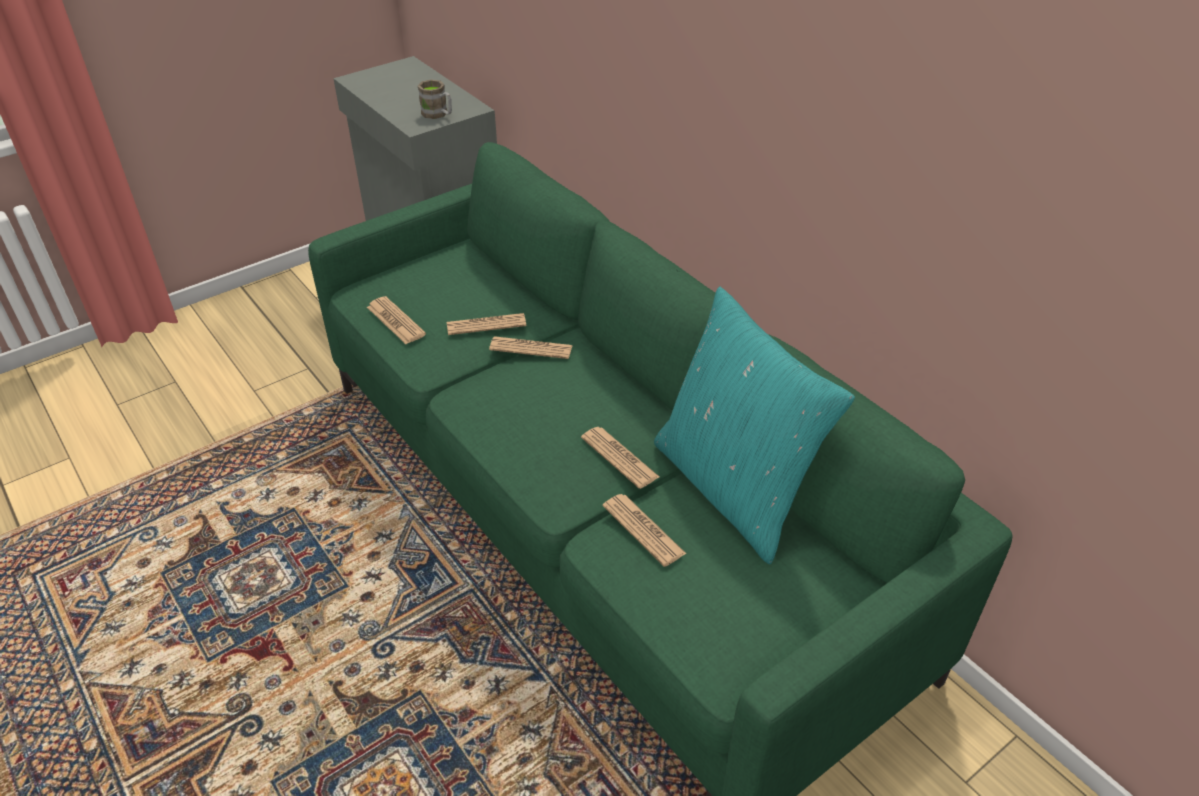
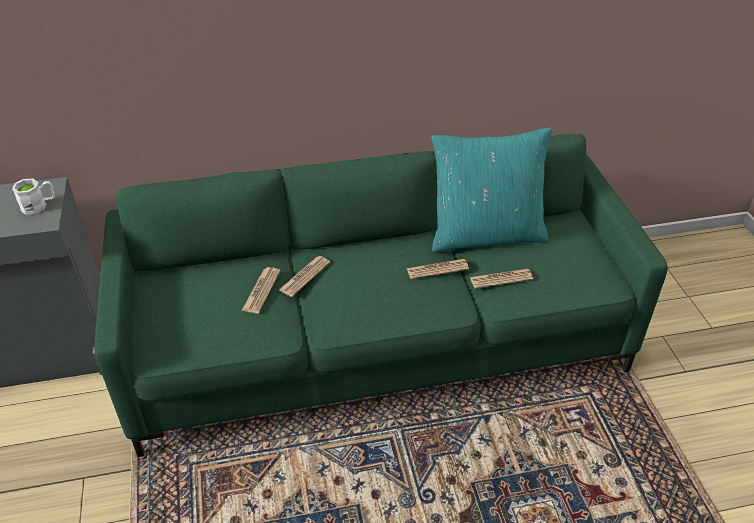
camera: 65 degrees left, 0 degrees up
newspaper [367,296,426,344] -> none
brown mug [418,80,452,119] -> white mug [12,179,55,215]

